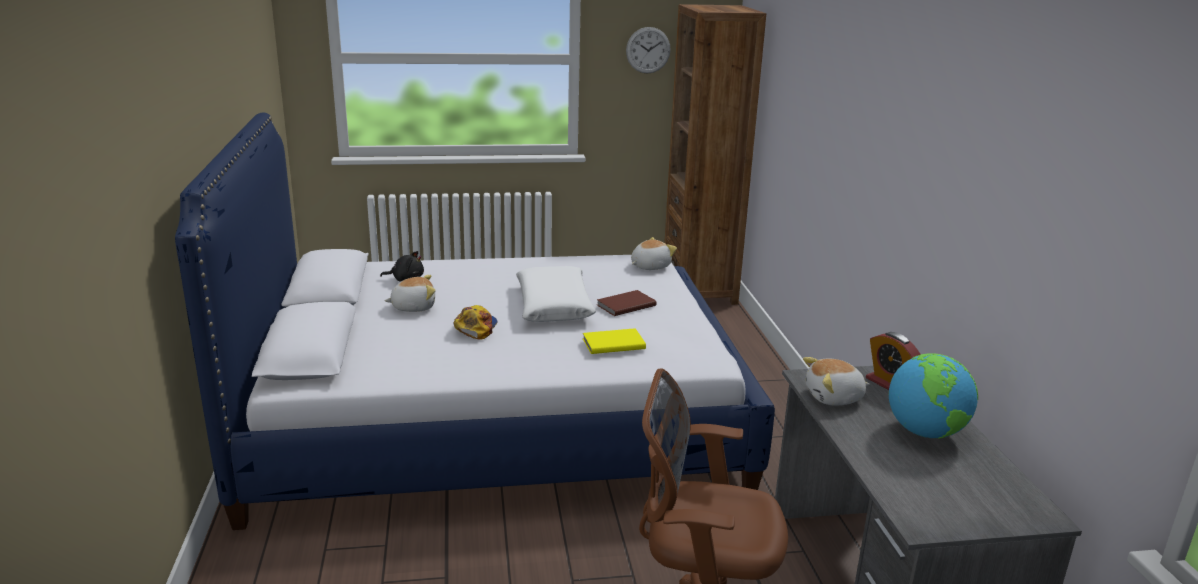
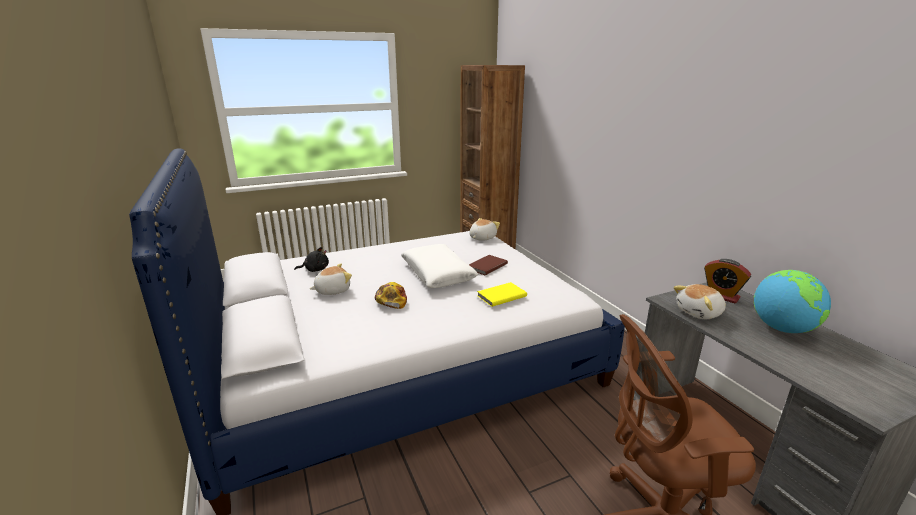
camera: 15 degrees left, 0 degrees up
wall clock [626,27,671,74] -> none

